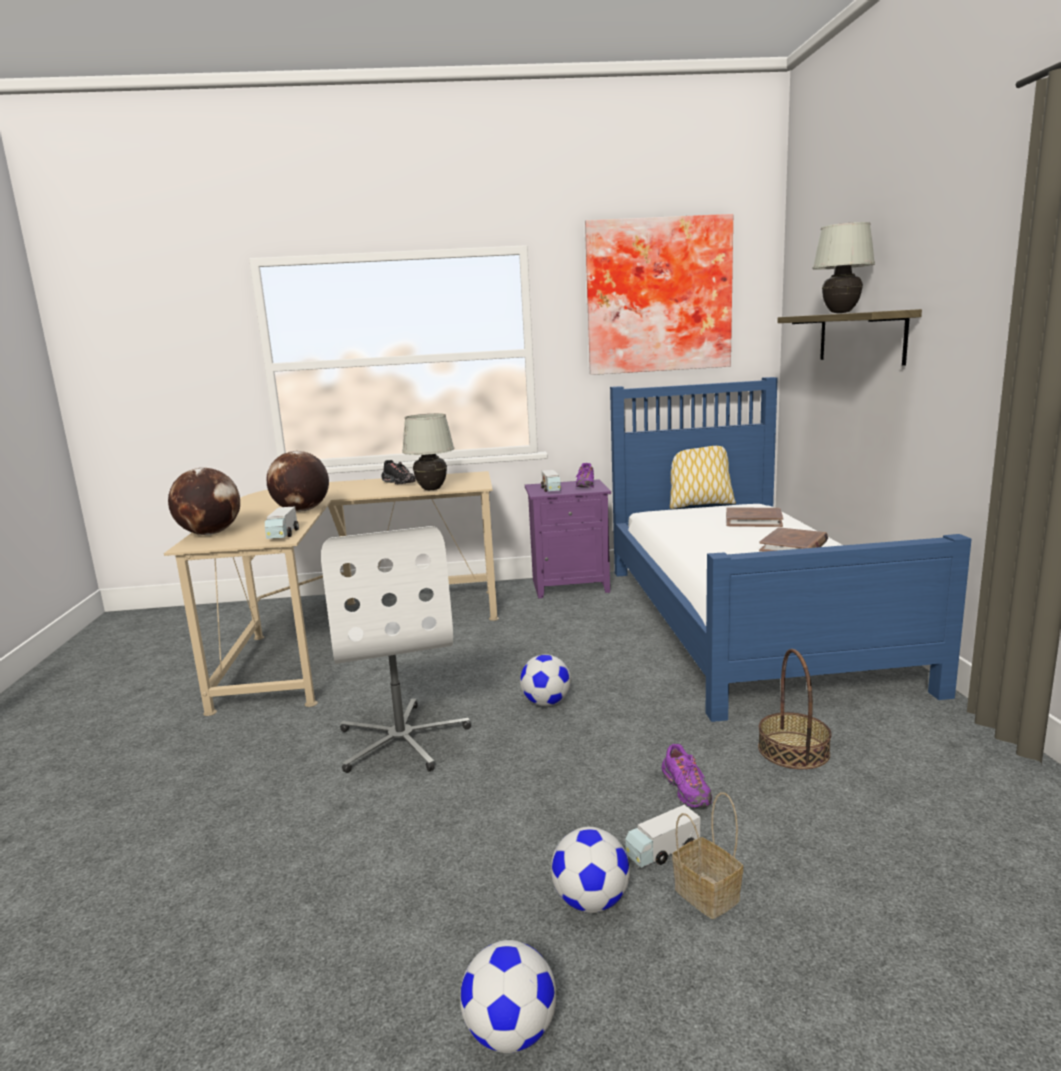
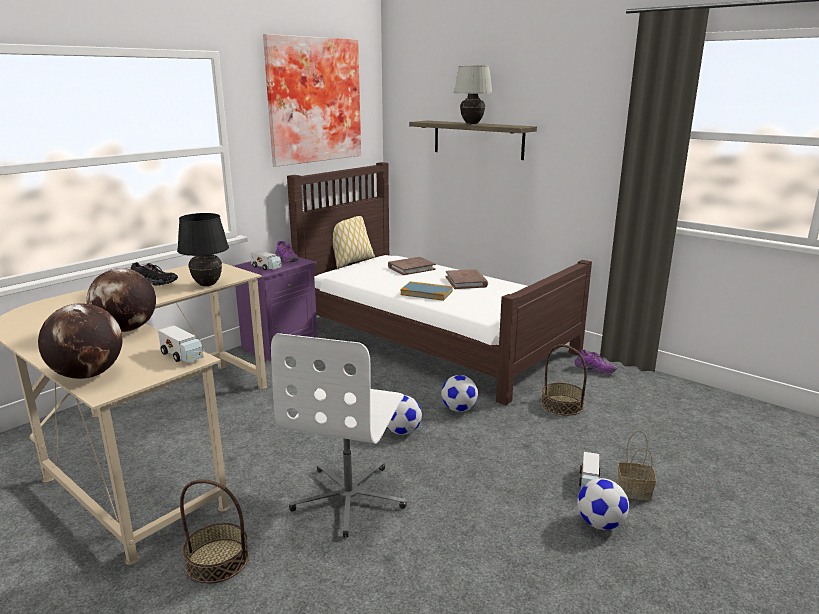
camera: 45 degrees left, 5 degrees up
white office chair [321,526,471,773] -> white office chair turned 75 degrees clockwise [271,333,407,538]
white table lamp [402,413,455,490] -> black table lamp [177,213,229,286]
football [460,940,556,1053] -> football moved to [441,375,478,412]
blue bed [610,377,972,722] -> brown bed [287,162,592,405]
purple shoe [662,744,712,807] -> purple shoe moved to [575,350,617,374]
none -> basket [180,479,249,584]
none -> book [400,281,453,301]

